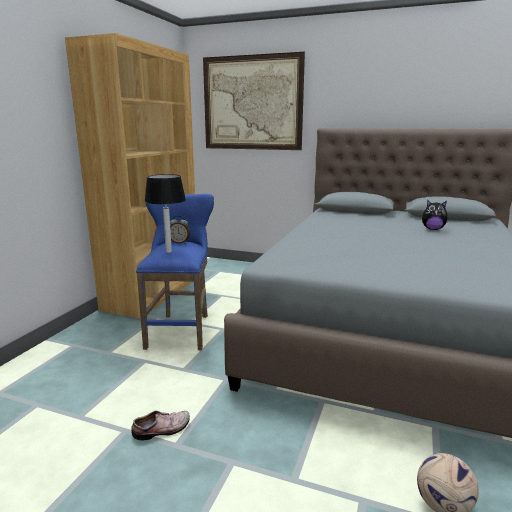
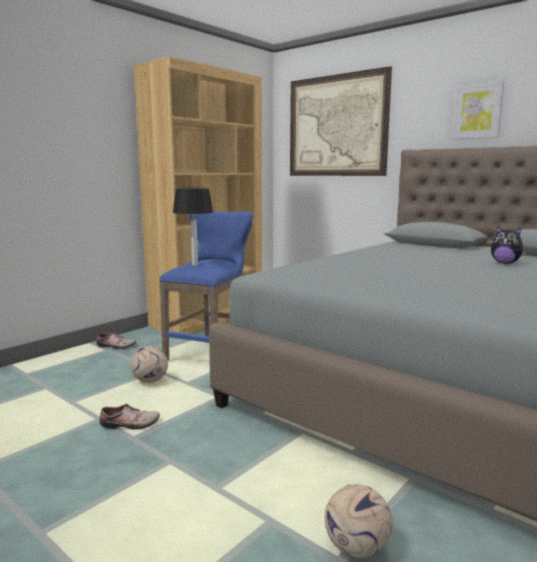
camera: 20 degrees right, 5 degrees down
alarm clock [170,216,190,244] -> none
none -> shoe [97,332,136,349]
none -> football [131,346,168,383]
none -> picture [452,81,504,139]

